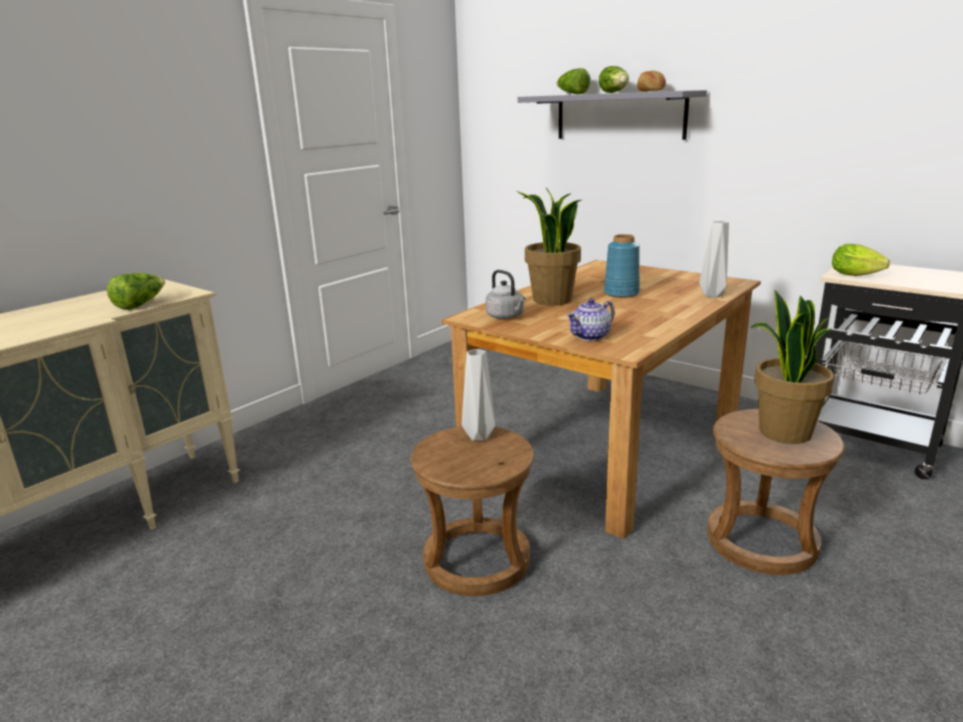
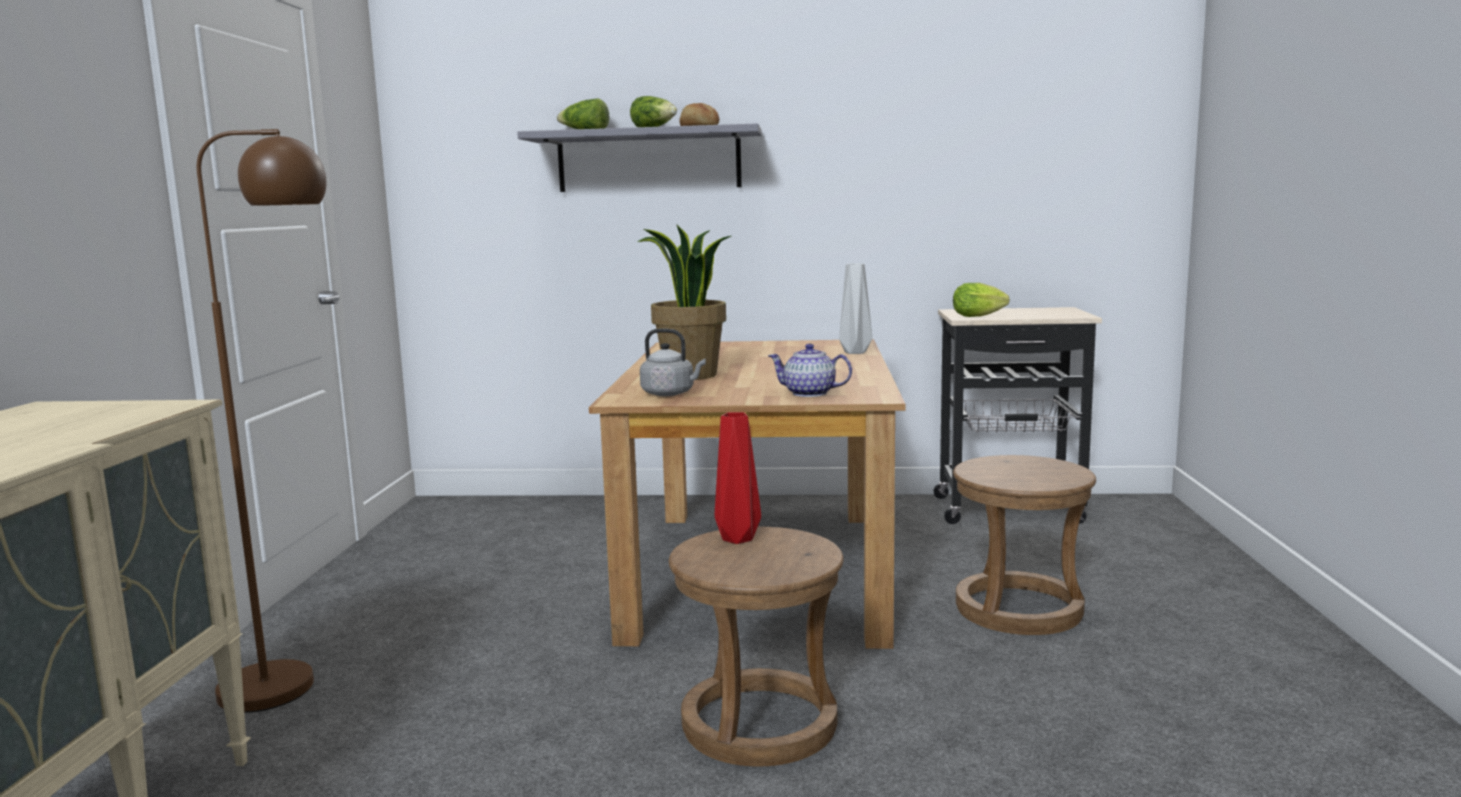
camera: 35 degrees left, 10 degrees down
lettuce [107,273,165,310] -> none
grey vase [462,349,495,441] -> red vase [715,412,761,544]
teapot [566,298,615,341] -> teapot turned 90 degrees clockwise [768,344,852,397]
blue vase [604,234,640,298] -> none
potted plant [750,290,834,444] -> none
none -> brown floor lamp [197,129,326,713]

